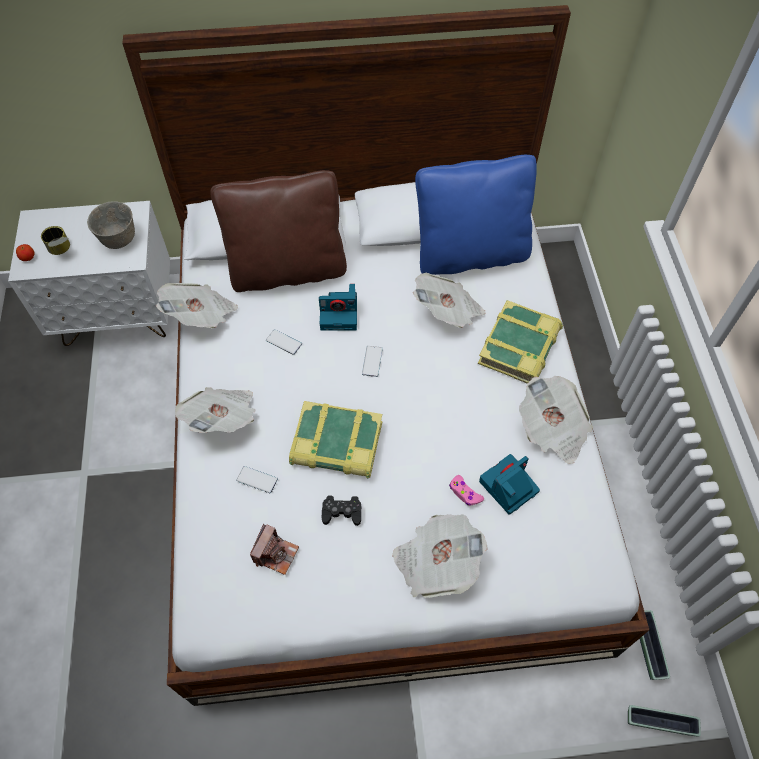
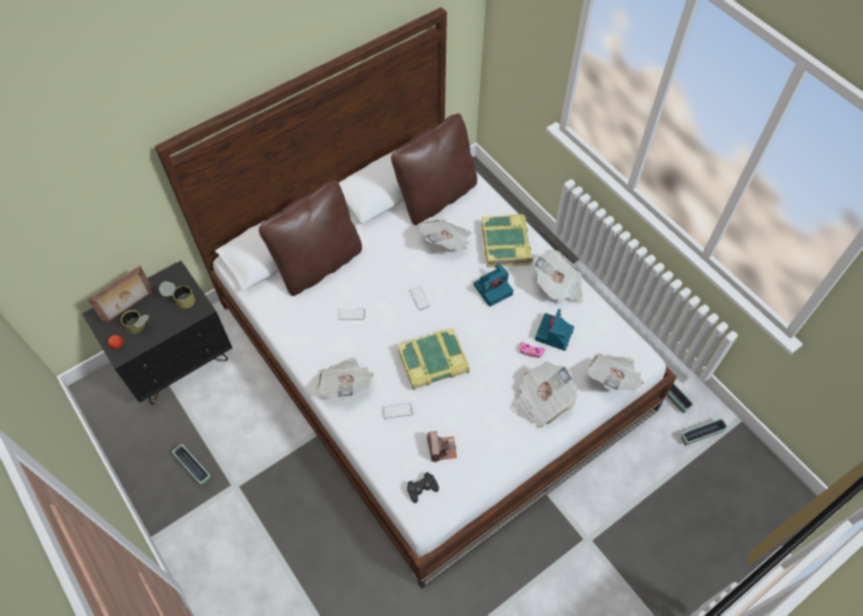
camera: 30 degrees left, 0 degrees up
white nightstand [8,201,170,346] -> black nightstand [82,261,232,405]
grey bowl [87,201,135,249] -> can [159,281,195,309]
newspaper [156,283,238,329] -> newspaper moved to [586,353,644,391]
camera [319,284,357,331] -> camera moved to [473,263,513,307]
black game controller [322,496,361,526] -> black game controller moved to [407,472,439,503]
blue pillow [415,155,537,275] -> brown pillow [391,113,477,225]
none -> picture frame [88,265,154,325]
none -> planter [172,444,210,485]

